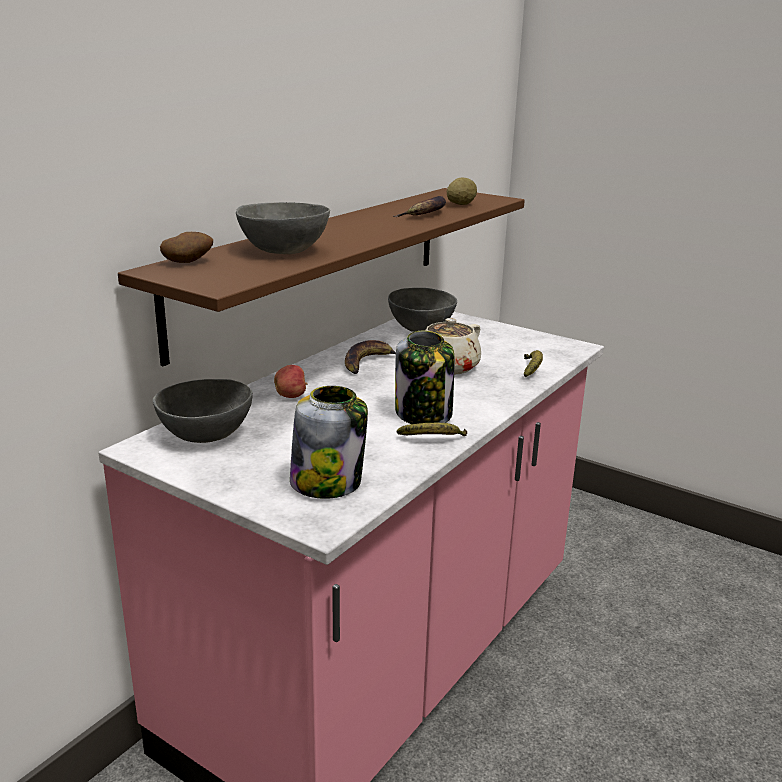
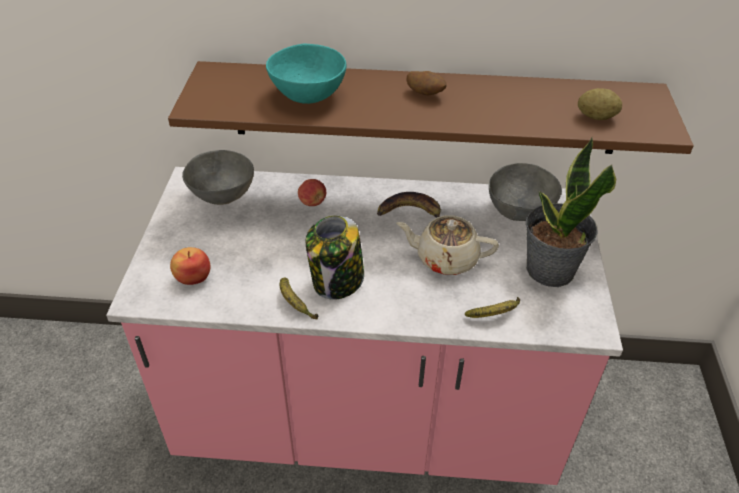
camera: 60 degrees right, 20 degrees up
potato [160,232,213,263] -> potato moved to [407,71,447,96]
grey bowl [236,202,330,254] -> turquoise bowl [266,43,346,104]
jar [290,386,368,499] -> apple [170,247,210,285]
banana [394,196,446,217] -> none
none -> potted plant [526,138,616,287]

